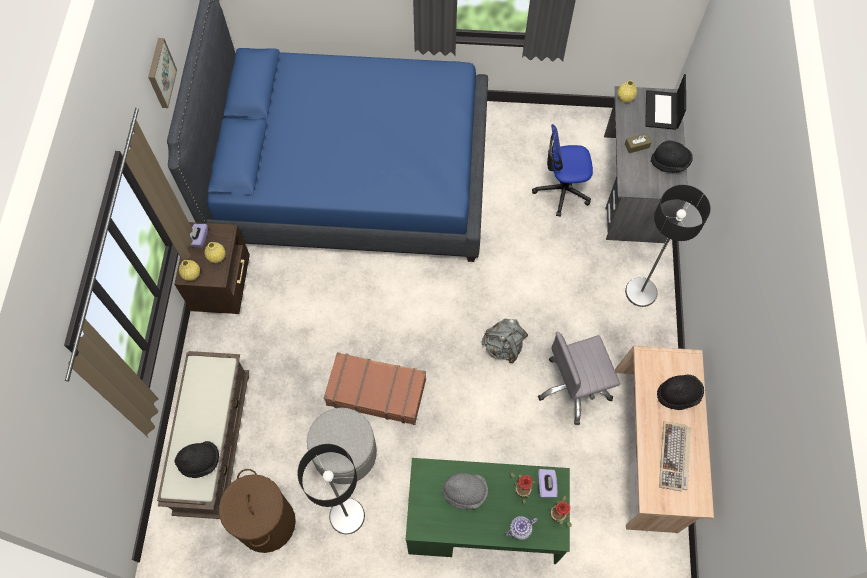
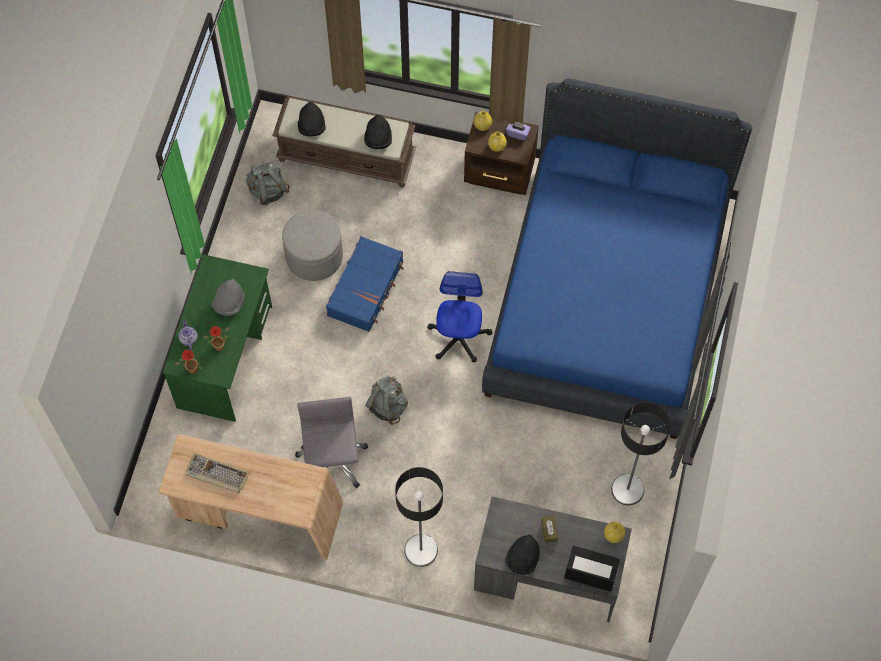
camera: 100 degrees right, 0 degrees up
picture [148,38,177,108] -> none
brown laundry basket [219,469,296,553] -> grey backpack [246,163,290,205]
floor lamp [298,444,365,534] -> floor lamp moved to [611,402,671,506]
brown suitcase [324,352,426,425] -> blue suitcase [326,236,404,332]
office chair [532,124,593,217] -> office chair moved to [427,271,492,362]
purple tissue box [538,469,557,498] -> none
black hat [657,375,704,410] -> black hat moved to [364,114,392,149]

